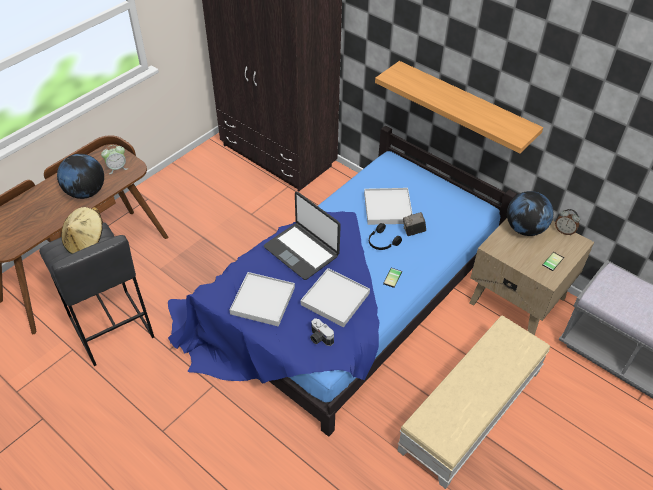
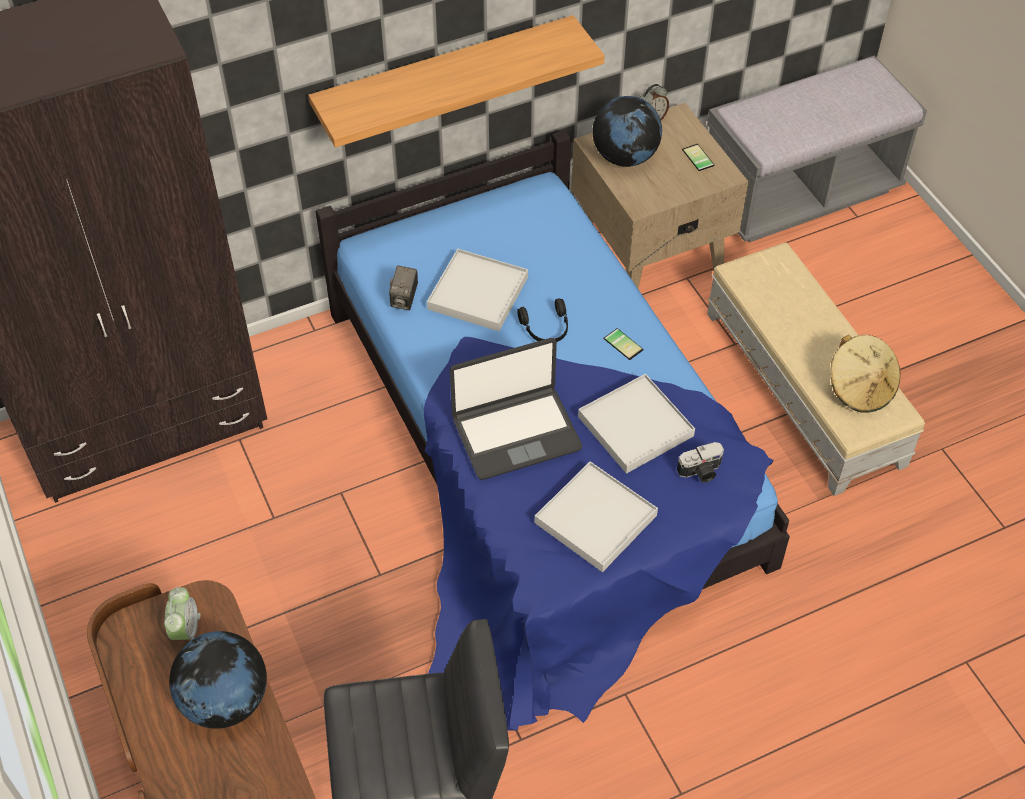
camera: 65 degrees left, 5 degrees up
beige hat [61,207,103,254] -> beige hat moved to [831,335,900,413]
camera [403,212,426,236] -> camera moved to [389,265,418,310]

